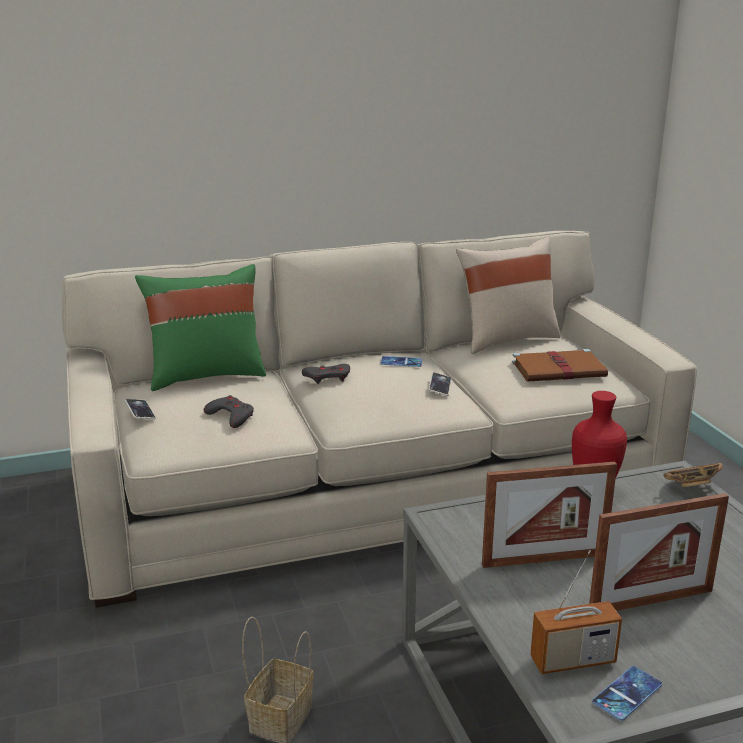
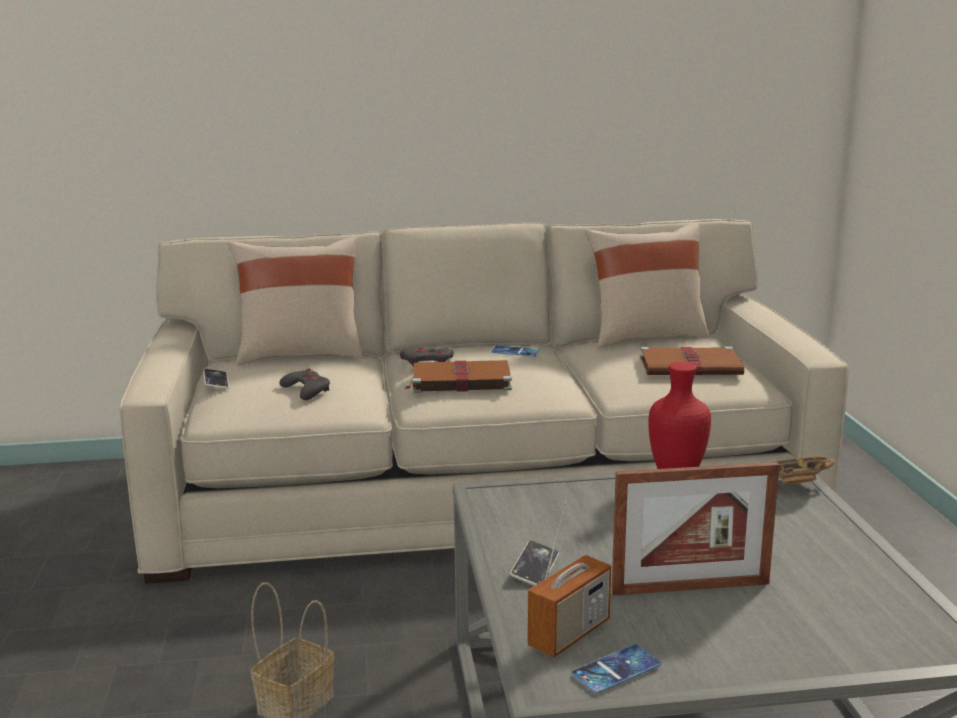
camera: 10 degrees right, 5 degrees down
green pillow [135,264,266,391] -> beige pillow [228,236,363,365]
phone [429,372,451,396] -> phone moved to [510,541,559,586]
picture frame [482,462,617,568] -> none
radio [530,550,622,674] -> radio turned 45 degrees counterclockwise [528,500,611,658]
none -> brown book [404,360,512,393]

